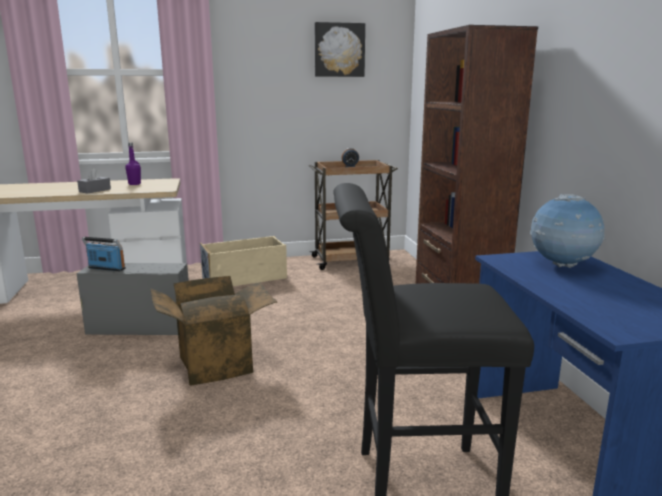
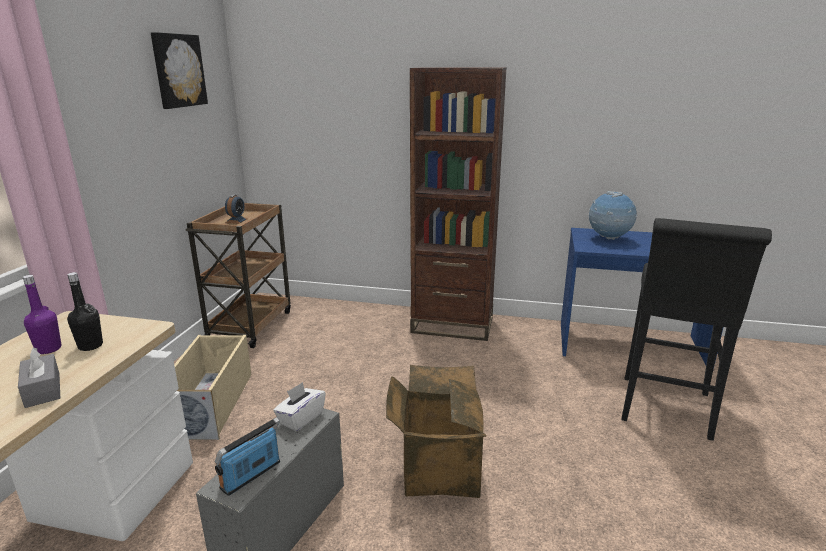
camera: 65 degrees left, 5 degrees up
none -> black bottle [67,272,103,351]
none -> white tissue box [273,382,326,431]

